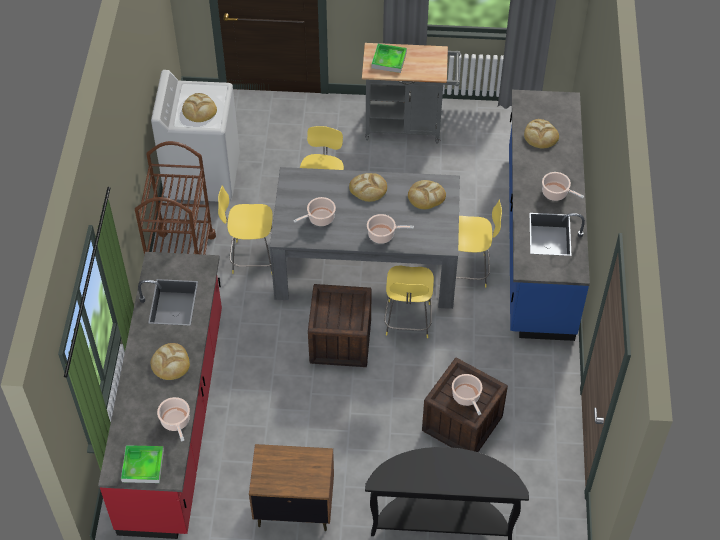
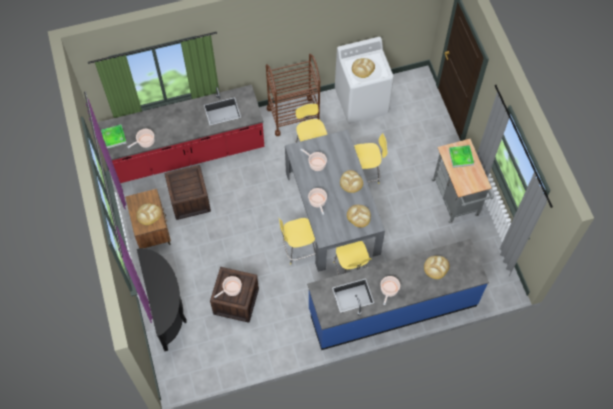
camera: 70 degrees right, 10 degrees up
bread [150,343,190,380] -> bread moved to [136,203,162,225]
crate [308,284,372,367] -> crate moved to [165,165,211,220]

